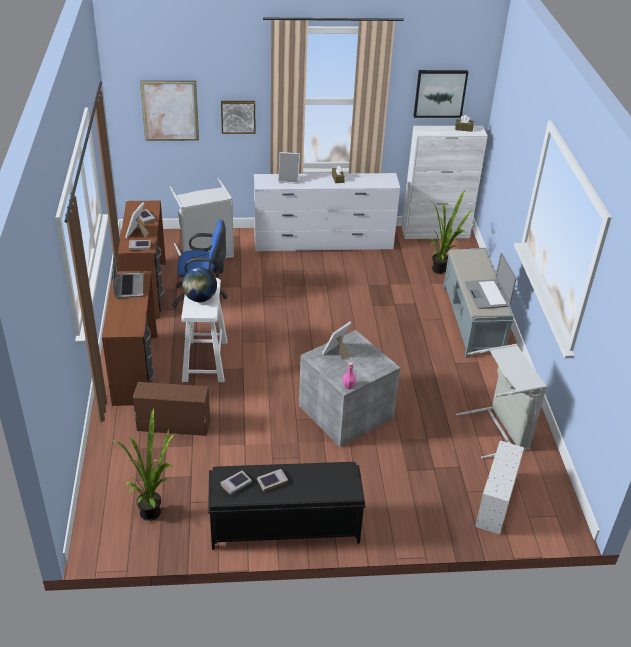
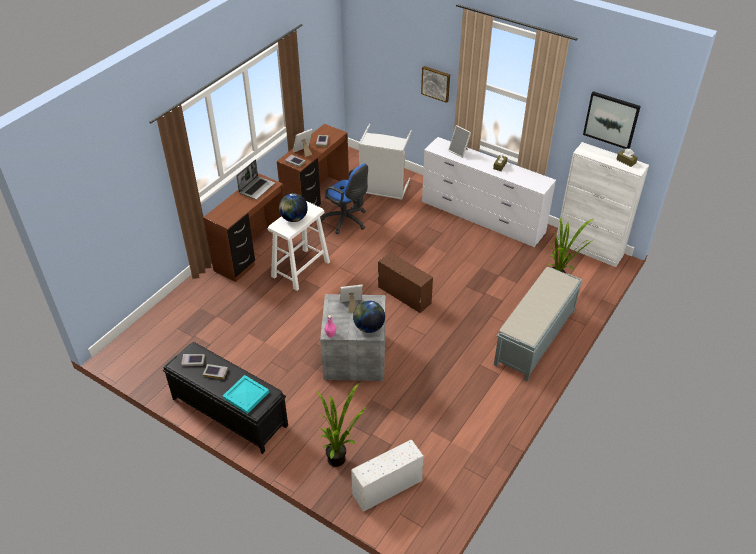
camera: 40 degrees right, 5 degrees up
potted plant [112,408,176,521] -> potted plant moved to [316,383,367,467]
brown storage box [133,382,210,436] -> brown storage box moved to [378,252,433,313]
picture [140,81,199,141] -> none
grey laundry basket [456,344,547,459] -> none
laptop [465,253,516,309] -> none
none -> turquoise tray [223,375,269,414]
none -> globe [353,301,385,333]

